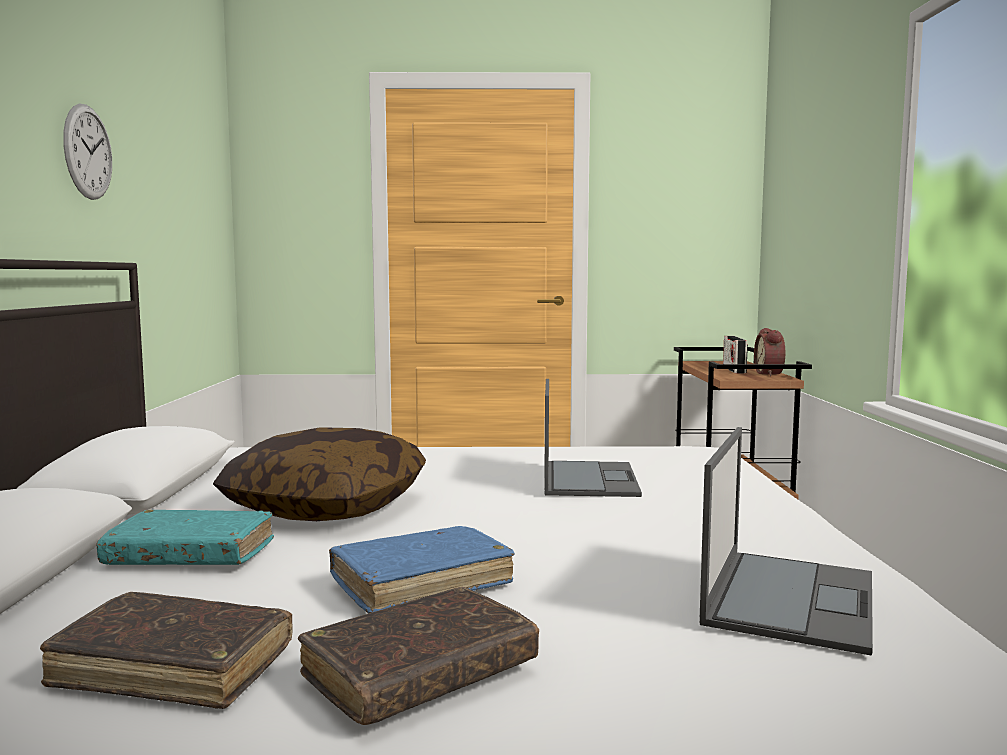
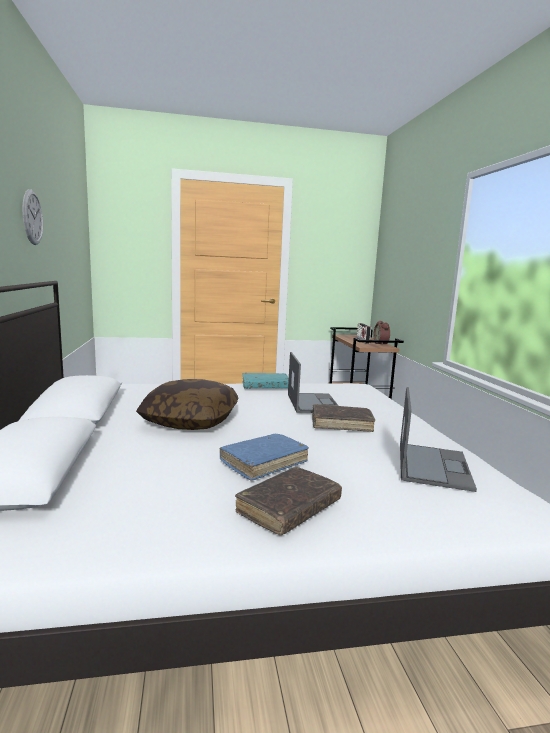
camera: 10 degrees left, 5 degrees up
brown book [40,592,293,709] -> brown book moved to [312,404,375,432]
turquoise book [97,510,274,565] -> turquoise book moved to [242,373,289,389]

